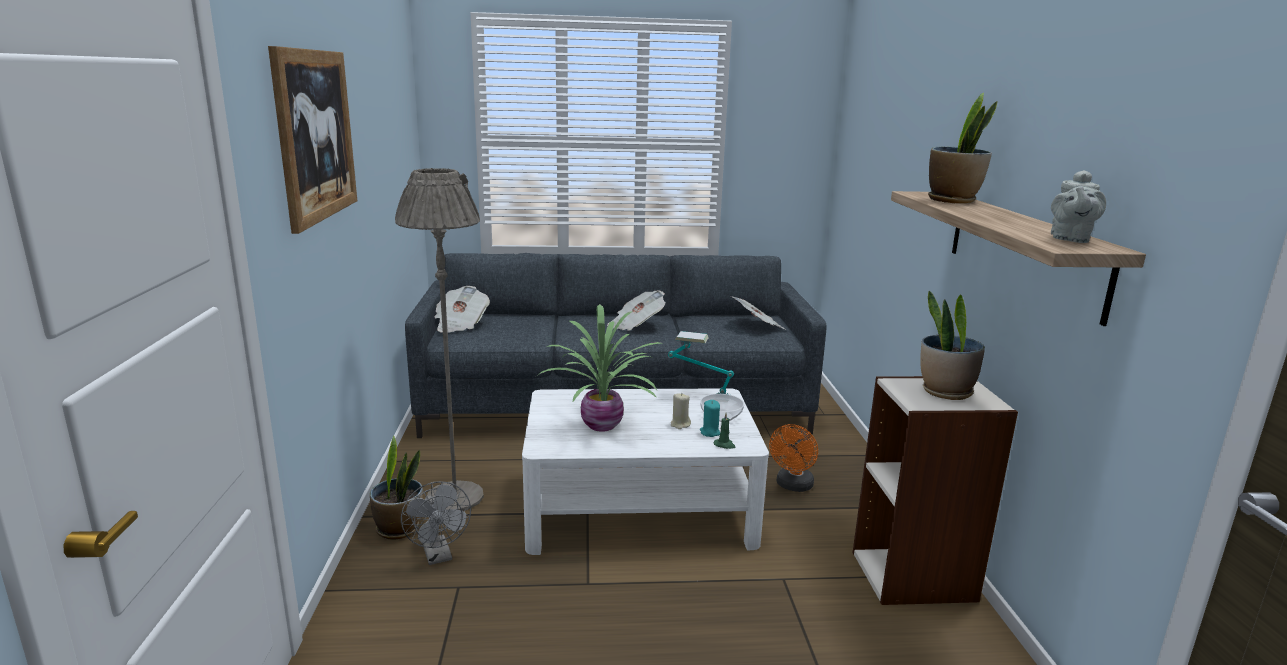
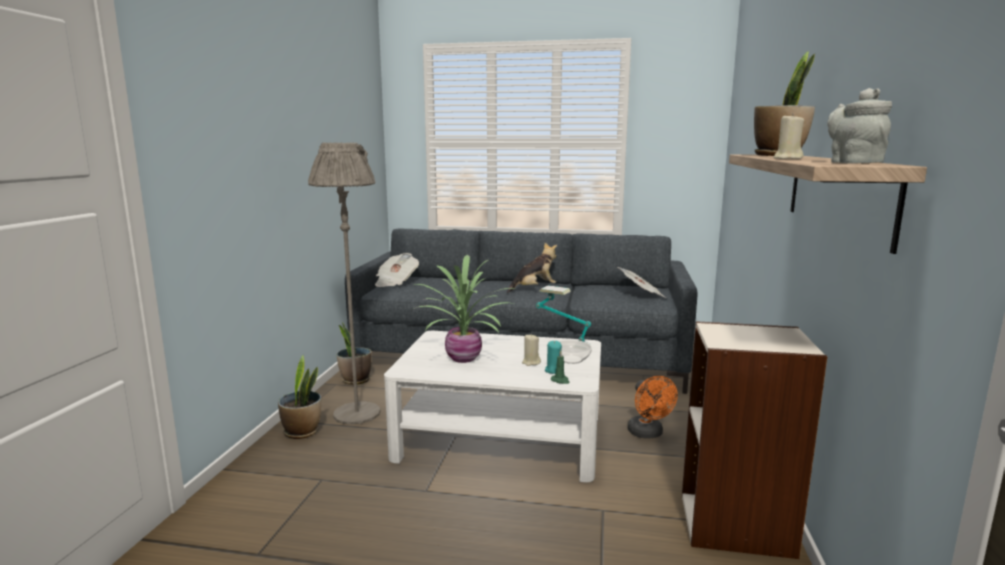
camera: 15 degrees right, 5 degrees down
picture [268,46,357,234] -> none
grey fan [401,481,471,565] -> none
newspaper [607,290,666,331] -> plush toy [507,243,557,293]
orange fan [769,424,818,492] -> orange fan turned 60 degrees counterclockwise [628,376,678,439]
potted plant [920,291,985,400] -> potted plant moved to [337,322,372,385]
grey teapot [1051,170,1106,243] -> grey teapot turned 135 degrees clockwise [827,88,892,164]
none -> beige candle [773,113,804,159]

